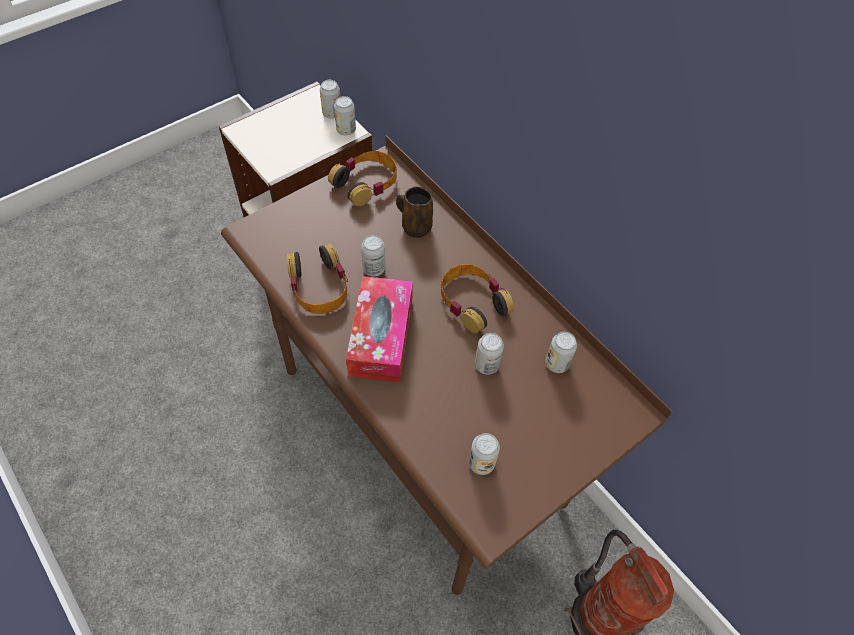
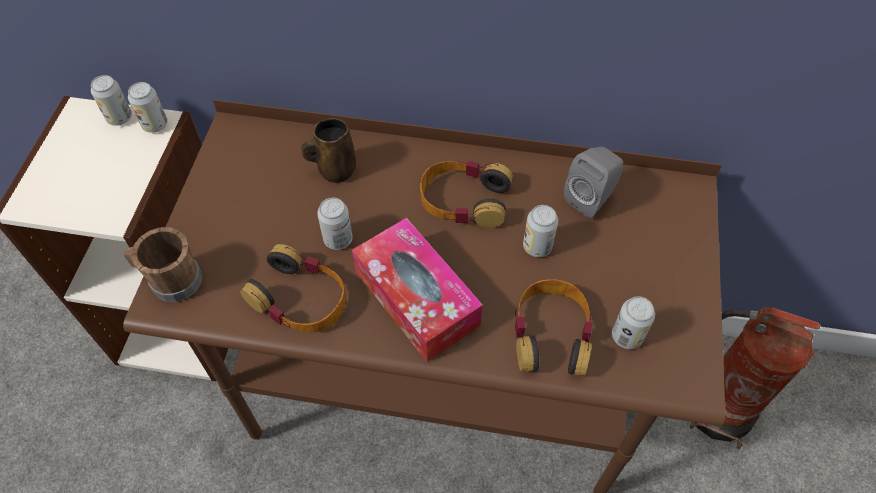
camera: 40 degrees left, 0 degrees up
headphones [328,151,397,206] -> headphones moved to [515,279,593,376]
can [545,332,577,373] -> grey speaker [564,147,623,218]
none -> brown mug [124,227,202,302]

